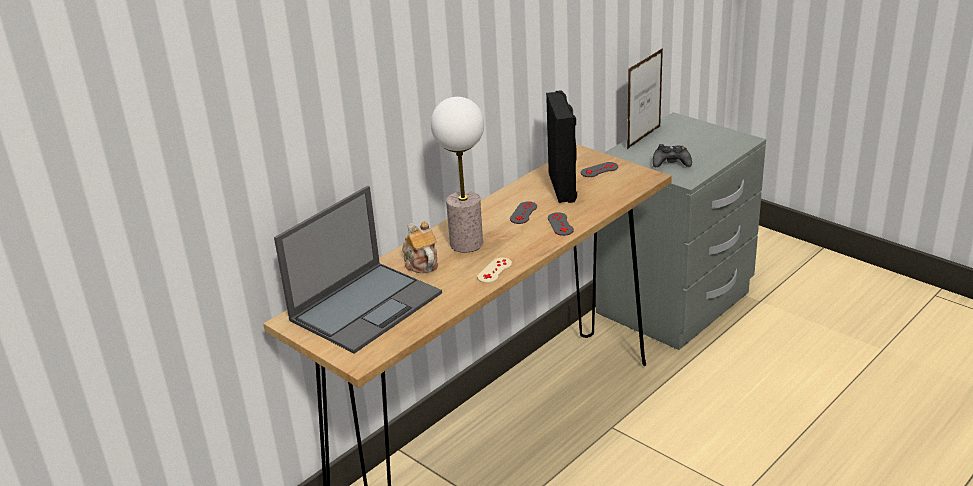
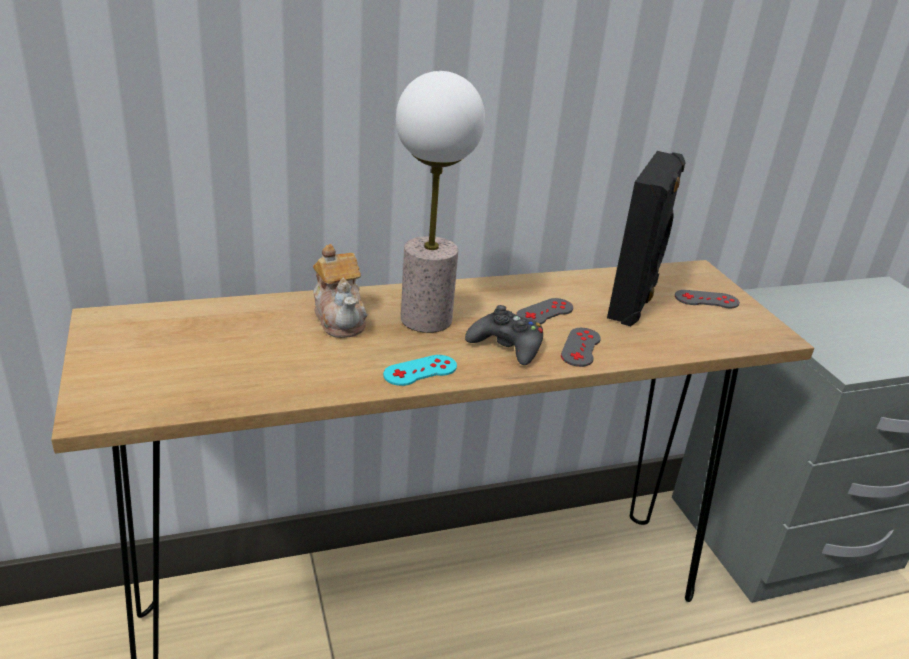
camera: 25 degrees right, 0 degrees up
laptop [274,186,442,353] -> none
teapot [402,221,438,273] -> teapot turned 150 degrees clockwise [313,244,368,338]
beige game controller [477,258,512,283] -> turquoise game controller [383,355,457,386]
picture frame [627,48,663,149] -> none
black game controller [653,144,692,167] -> black game controller moved to [465,305,543,365]

